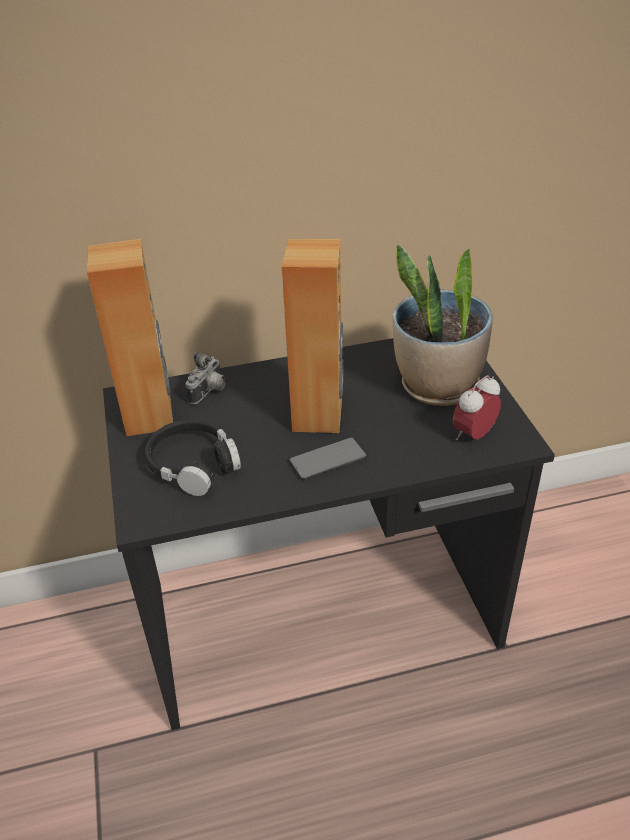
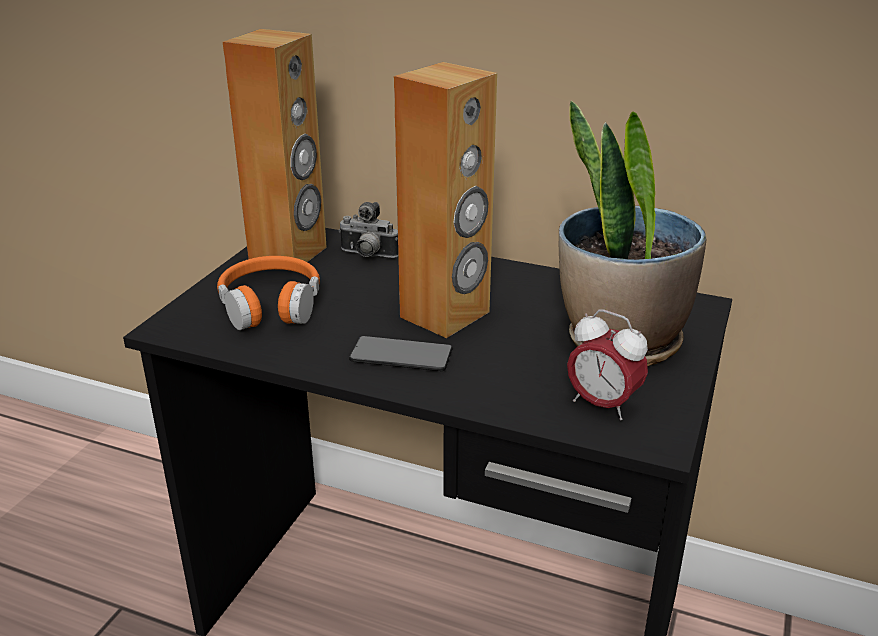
camera: 35 degrees right, 10 degrees down
black headphones [145,420,241,496] -> orange headphones [217,256,320,330]
camera [185,352,226,404] -> camera turned 45 degrees clockwise [338,202,398,258]
alarm clock [453,375,501,440] -> alarm clock turned 135 degrees counterclockwise [567,309,648,421]

